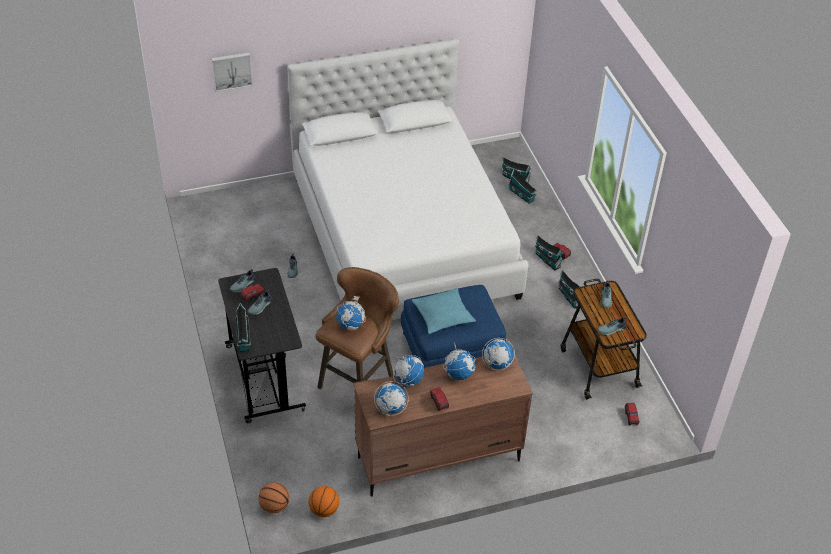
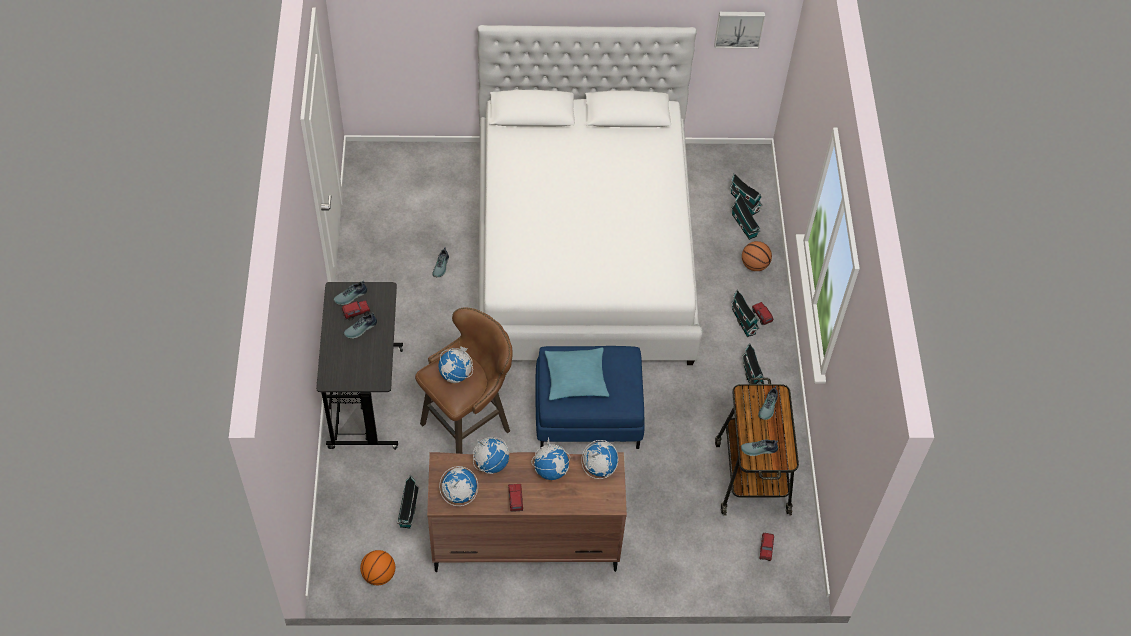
camera: 15 degrees right, 10 degrees up
picture [211,53,253,92] -> picture moved to [714,12,765,49]
toy house [235,303,251,352] -> toy house moved to [397,475,419,529]
basketball [258,482,289,514] -> basketball moved to [742,241,772,271]

